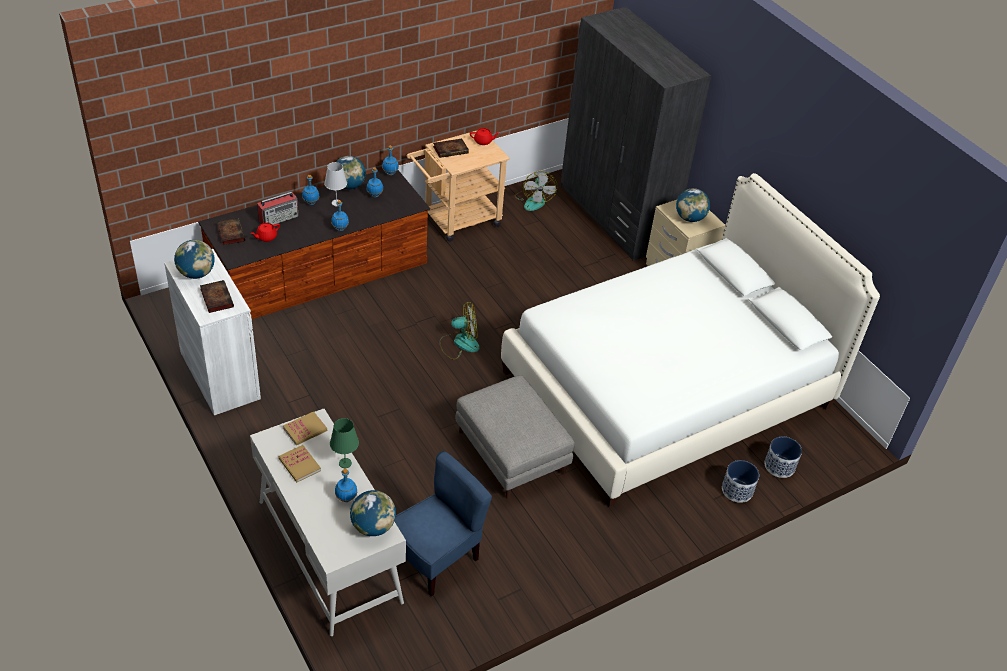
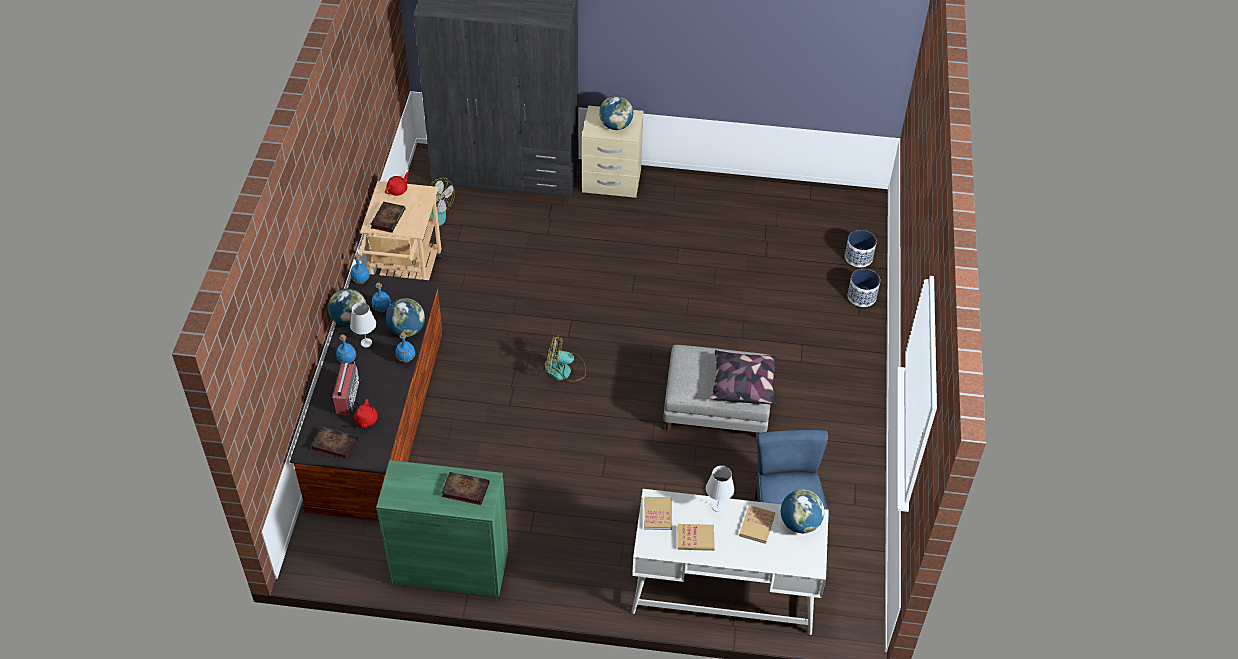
camera: 50 degrees left, 5 degrees up
white cabinet [164,249,261,415] -> green cabinet [376,460,508,597]
globe [174,240,215,279] -> globe moved to [386,298,425,337]
green table lamp [330,418,359,468] -> white table lamp [706,466,734,512]
blue bottle [335,469,357,502] -> book [739,505,775,544]
fan [440,302,479,360] -> fan turned 120 degrees counterclockwise [545,335,586,382]
white bed [501,173,880,507] -> none
none -> pillow [710,350,777,405]

